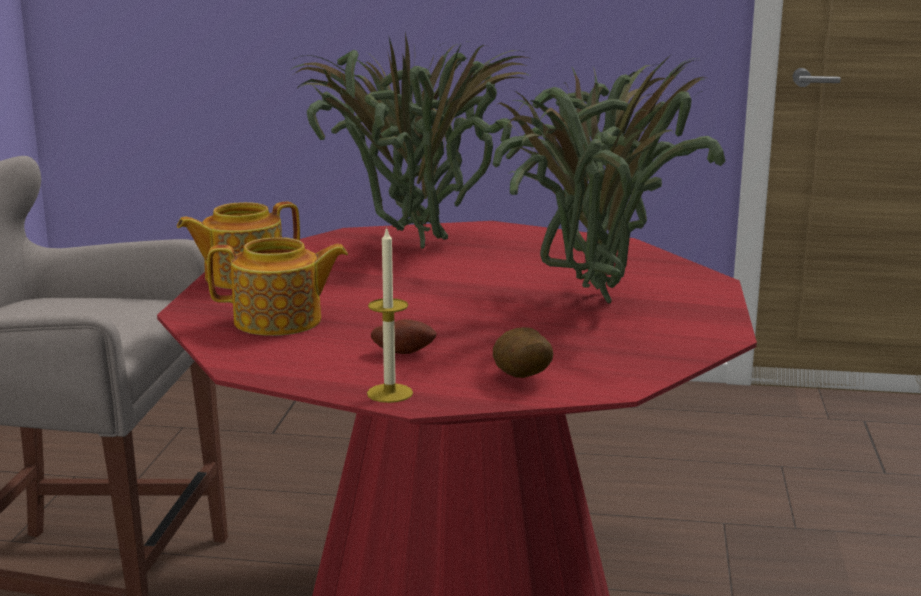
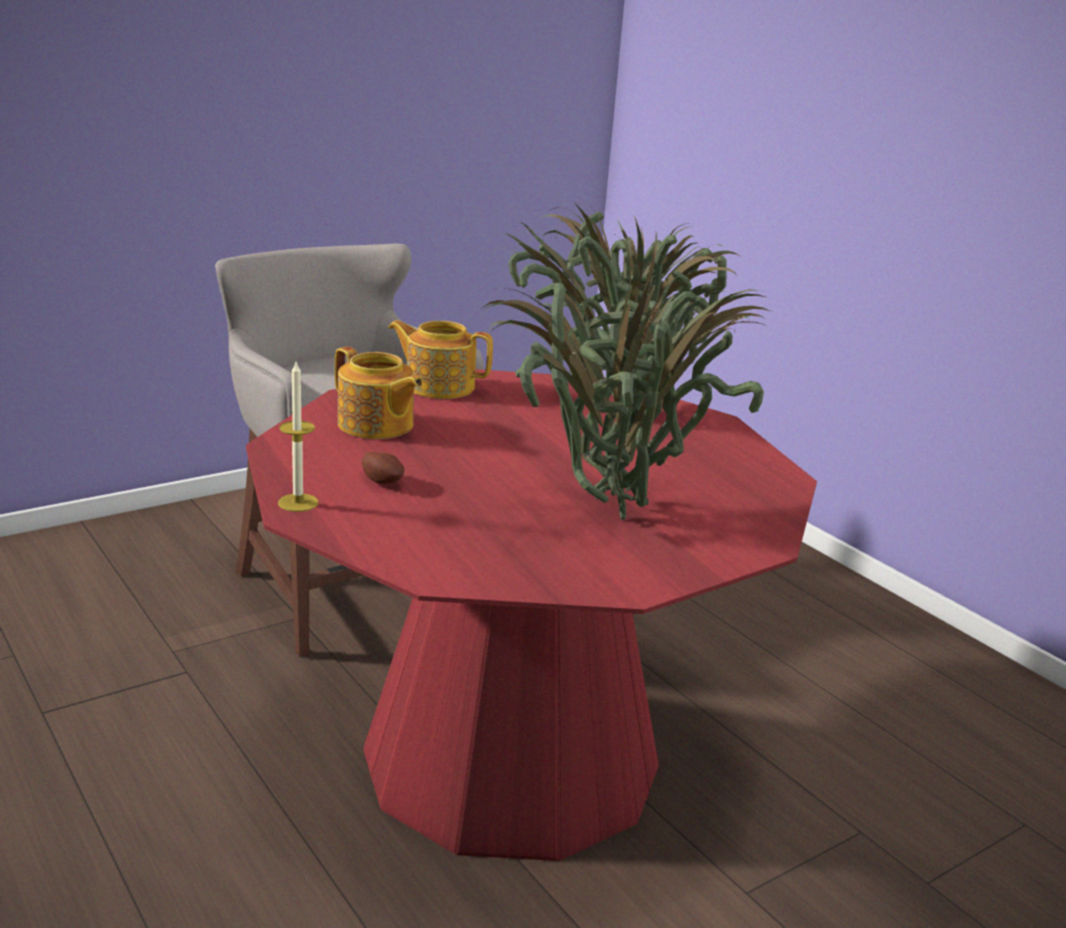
camera: 45 degrees right, 5 degrees up
potato [493,327,553,378] -> none

